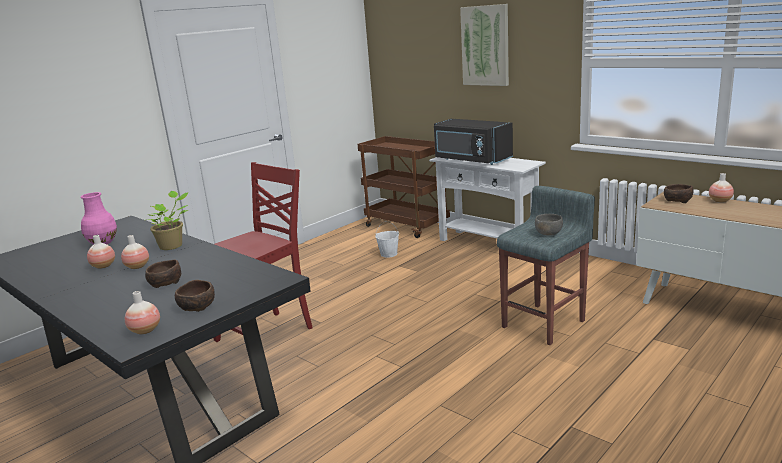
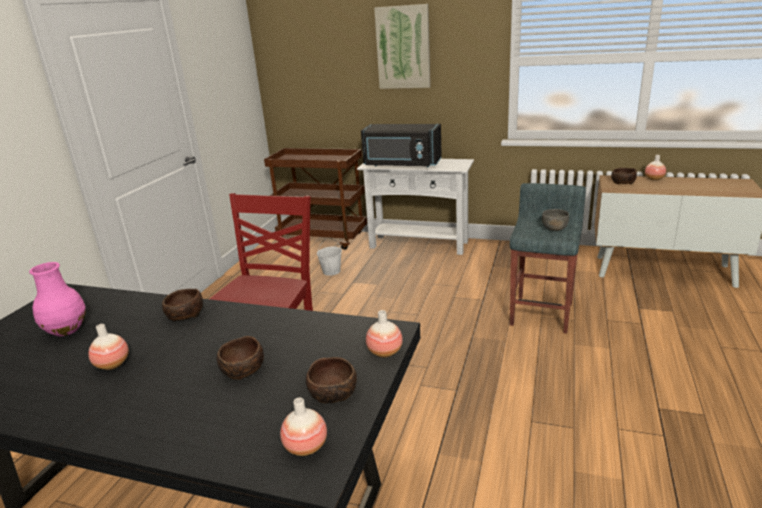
camera: 25 degrees left, 5 degrees up
vase [121,235,149,269] -> vase moved to [366,310,403,358]
potted plant [146,191,189,250] -> brown bowl [162,289,203,321]

